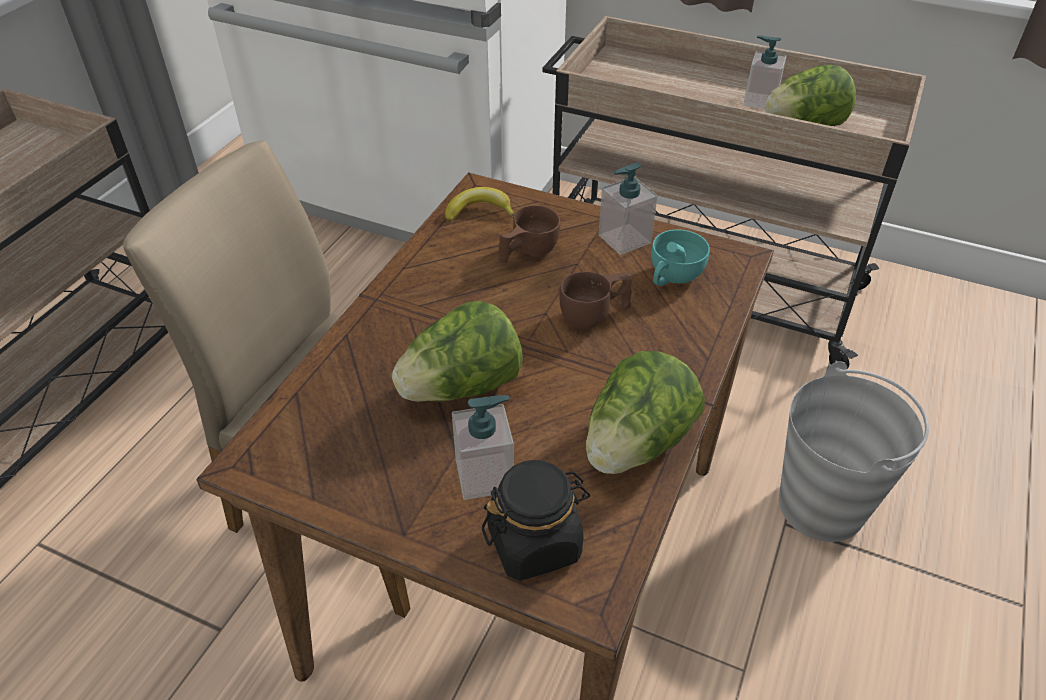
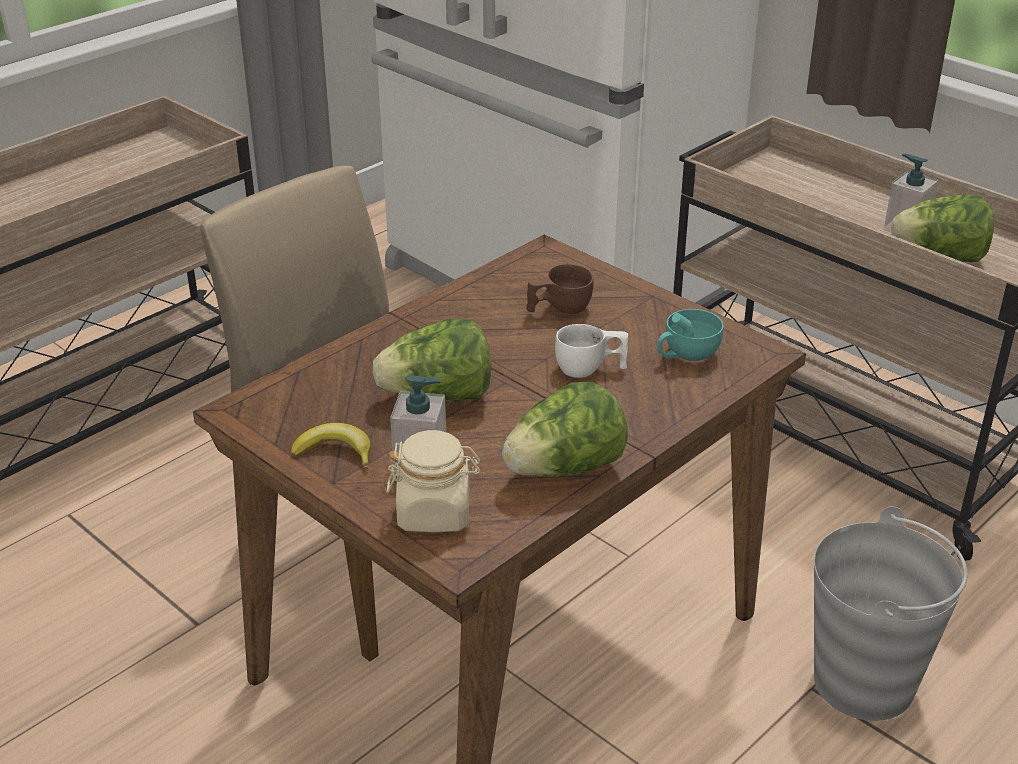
camera: 20 degrees right, 10 degrees down
banana [445,187,514,222] -> banana moved to [291,423,371,469]
black jar [482,460,590,581] -> beige jar [387,430,481,533]
brown cup [559,272,632,329] -> white cup [555,324,628,378]
soap dispenser [599,162,657,255] -> none

